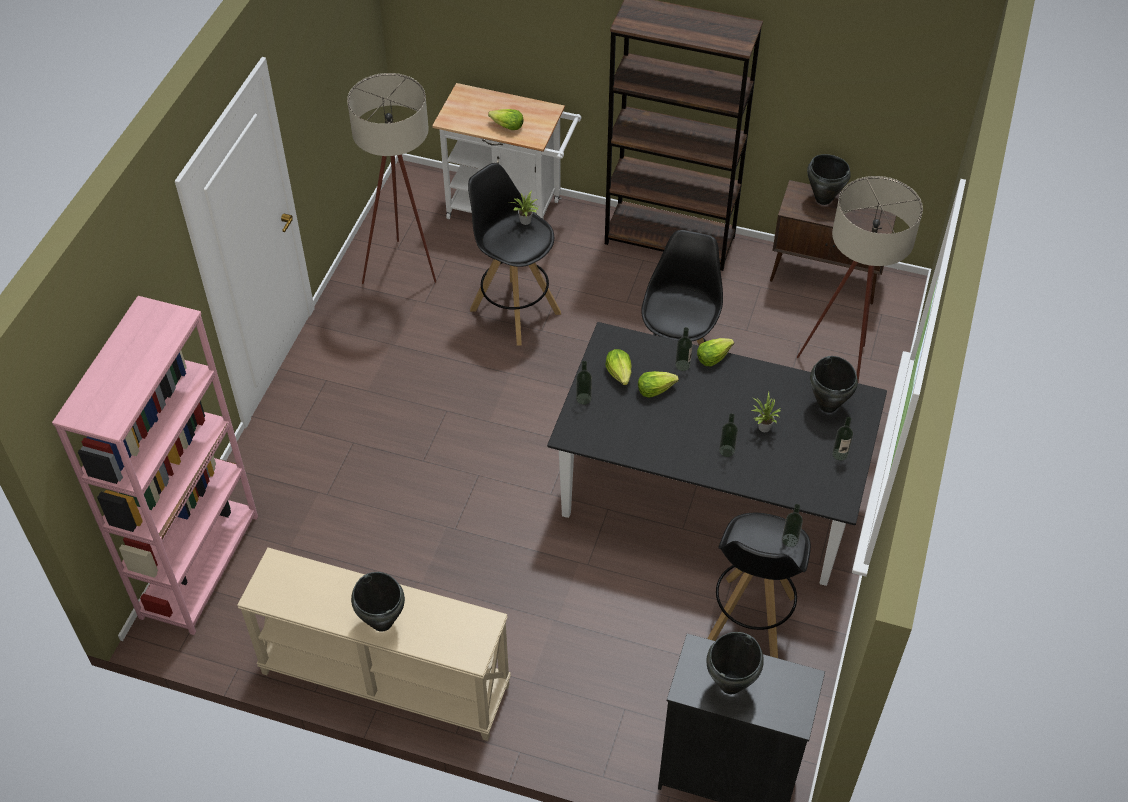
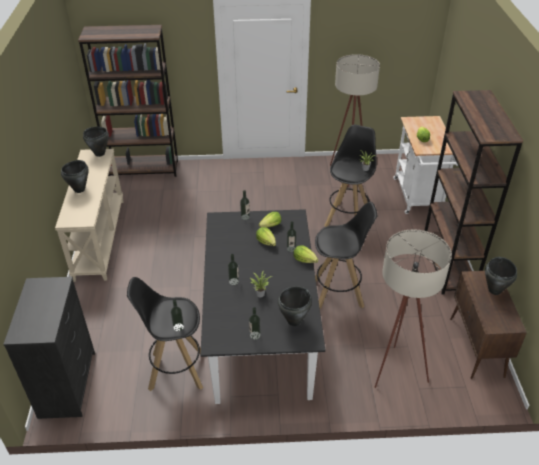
camera: 70 degrees right, 10 degrees down
pink bookcase [52,296,258,635] -> brown bookcase [78,25,178,177]
black cooking pot [706,632,764,694] -> black cooking pot moved to [83,127,109,157]

